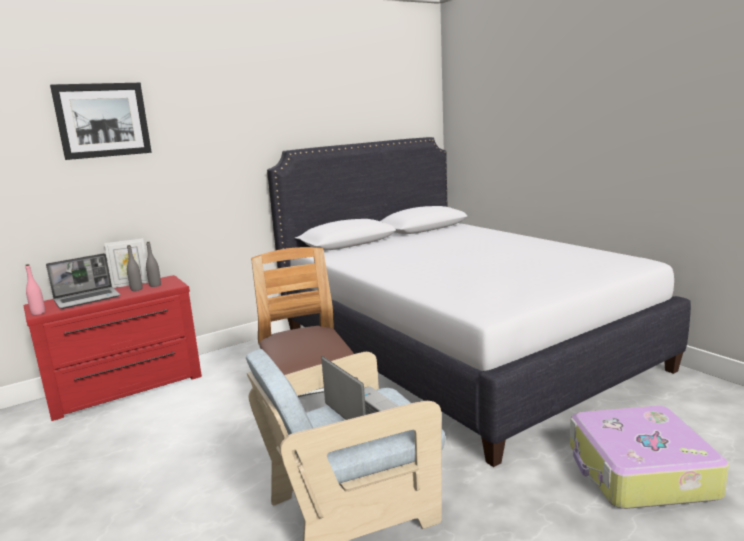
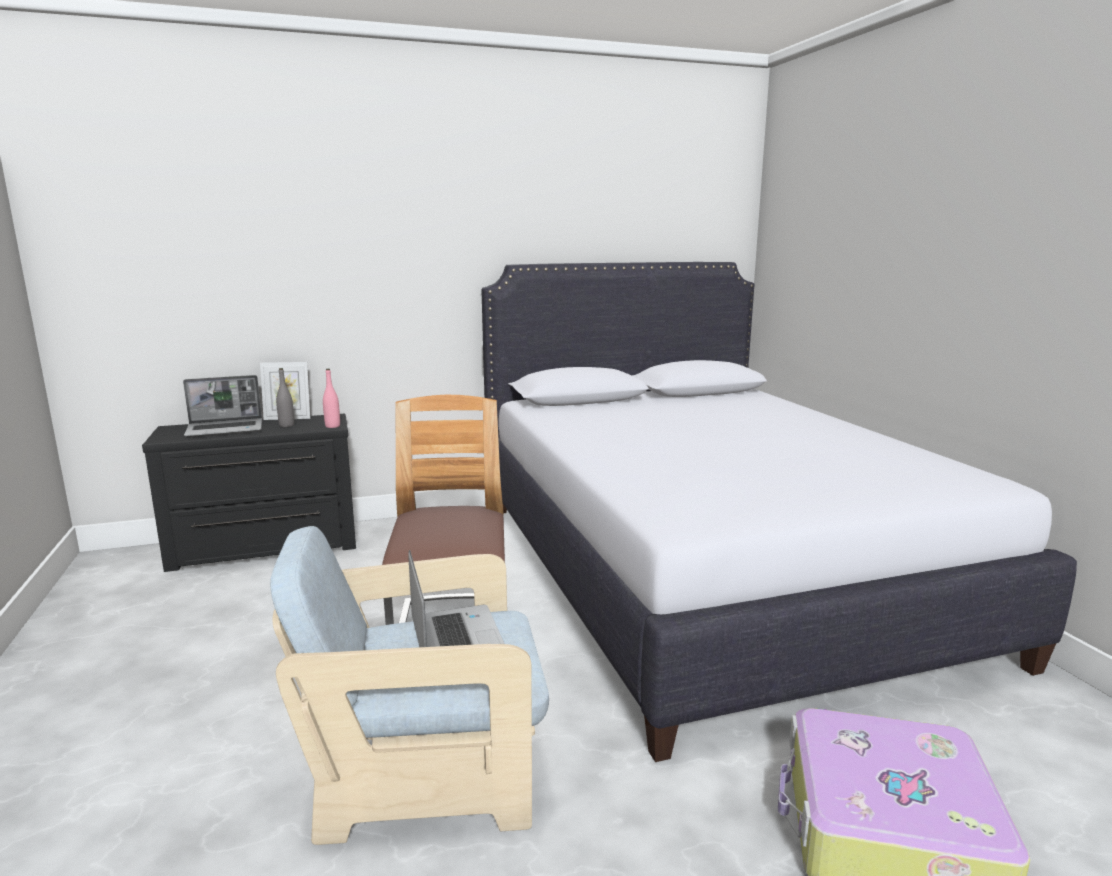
camera: 15 degrees right, 0 degrees up
red dresser [24,275,202,421] -> black dresser [142,414,356,572]
pink bottle [25,264,45,315] -> pink bottle moved to [323,369,340,428]
picture [50,83,152,160] -> none
grey bottle [146,242,161,287] -> none

